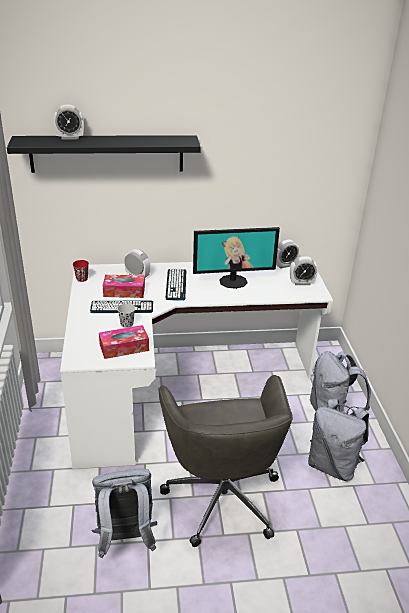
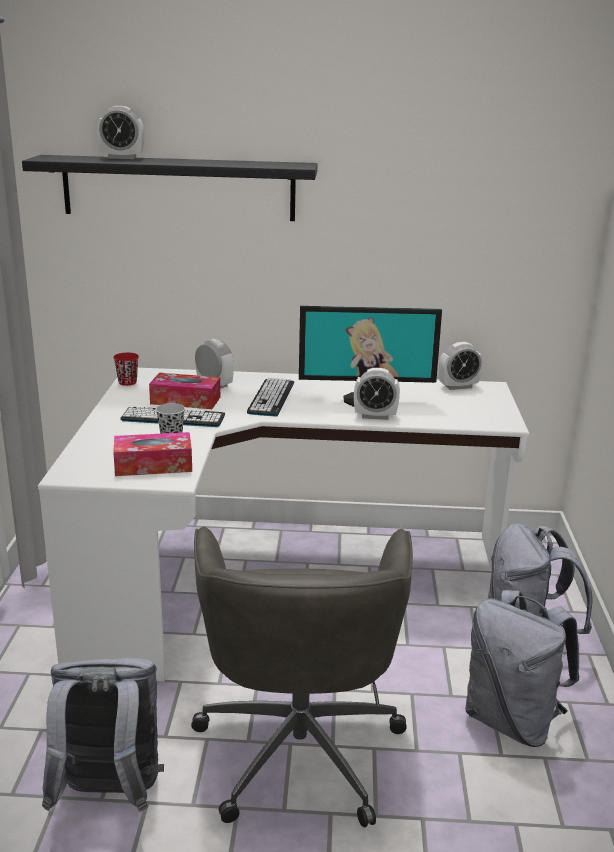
camera: 10 degrees right, 10 degrees down
alarm clock [290,256,318,285] -> alarm clock moved to [354,368,400,420]

